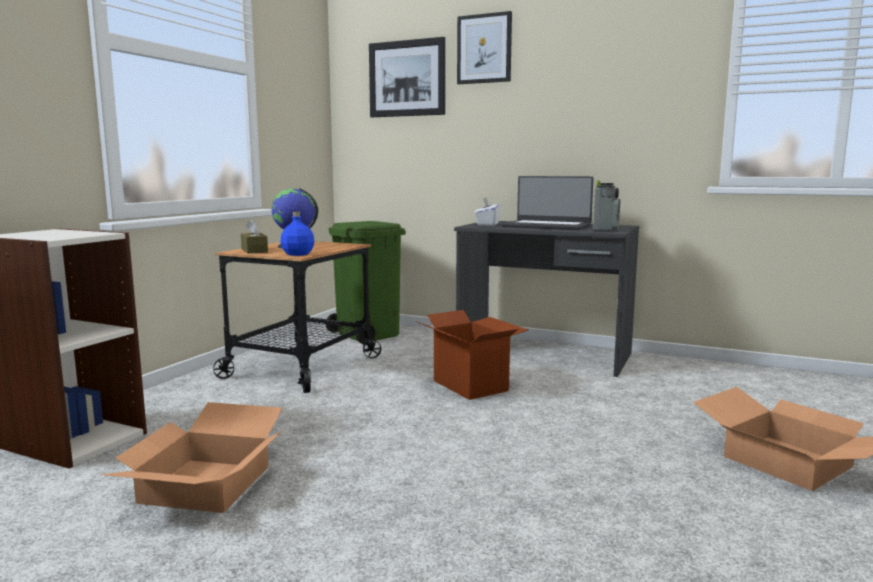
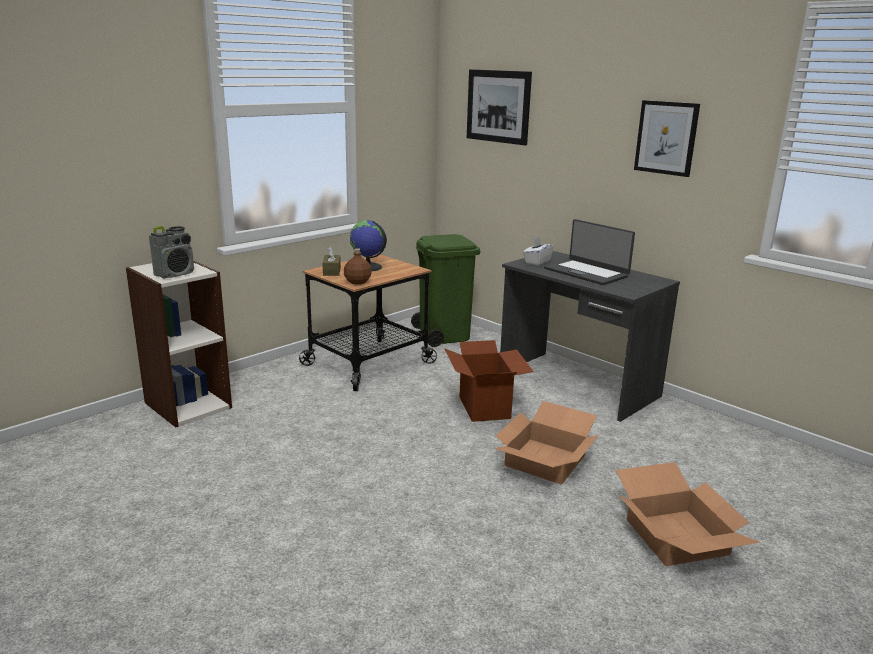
camera: 20 degrees right, 10 degrees up
cardboard box [100,402,282,513] -> cardboard box moved to [494,401,599,484]
blue bottle [281,212,314,256] -> brown bottle [344,248,372,285]
picture [457,11,512,84] -> picture moved to [634,100,700,177]
radio [593,180,620,231] -> radio moved to [149,226,194,278]

